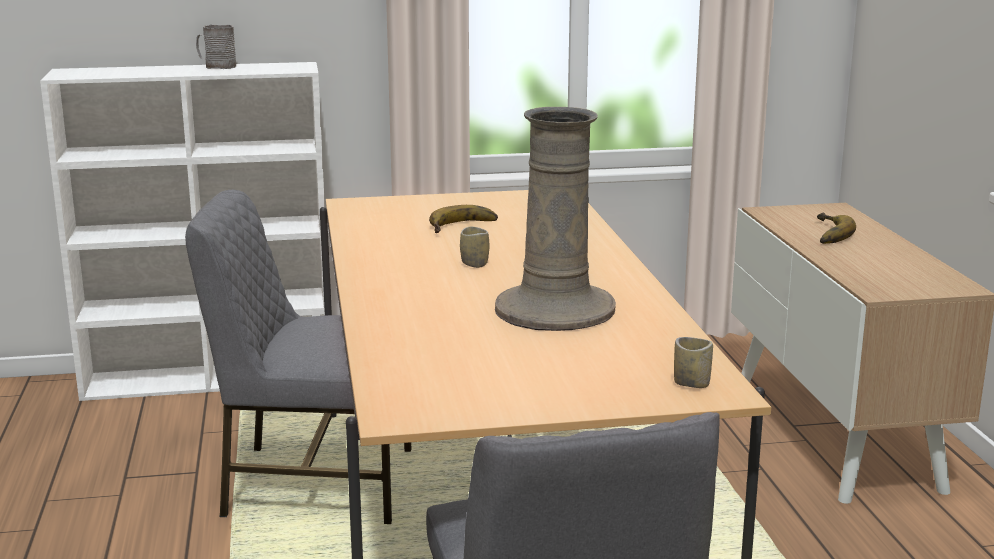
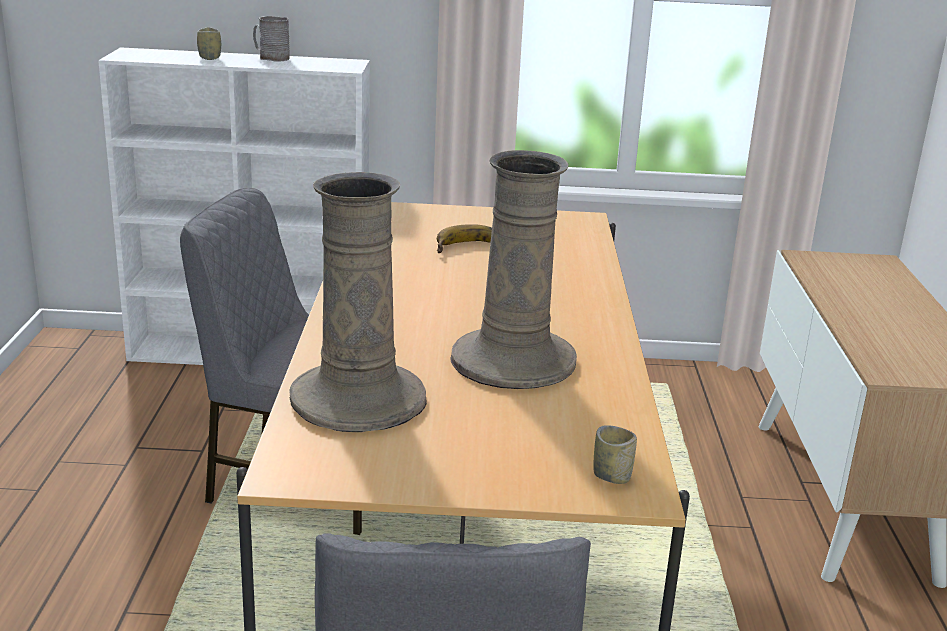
camera: 10 degrees right, 5 degrees up
cup [460,226,490,268] -> cup moved to [197,27,221,60]
banana [817,213,856,244] -> none
none -> beige vase [289,172,427,432]

